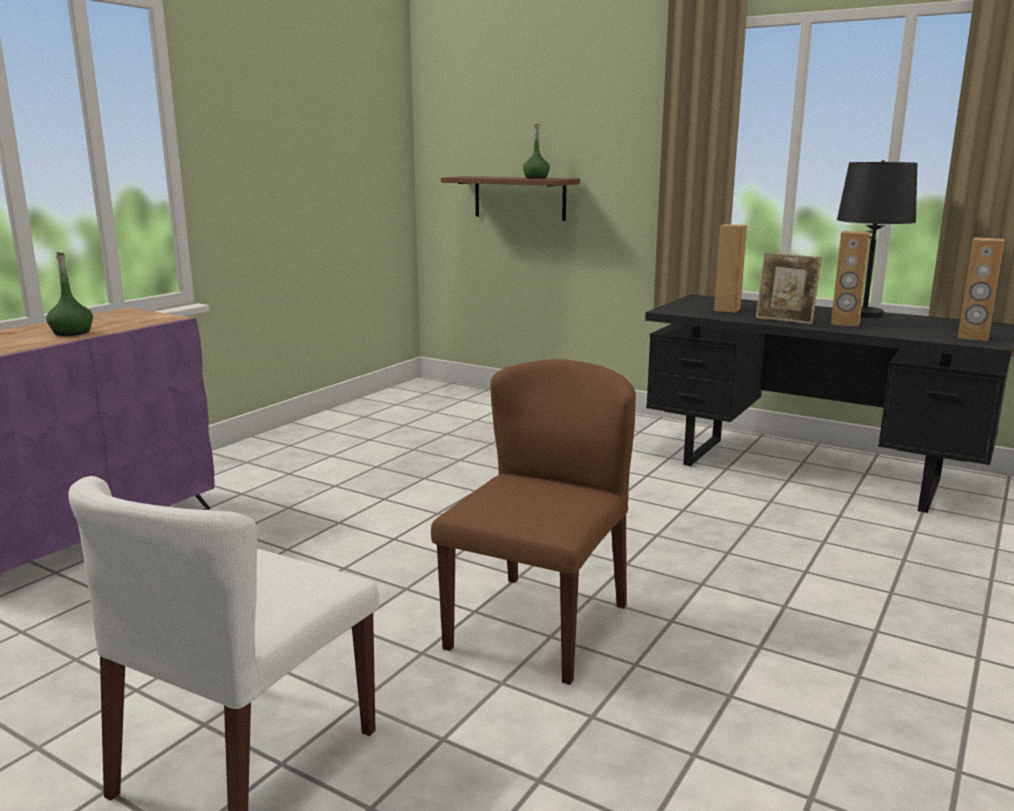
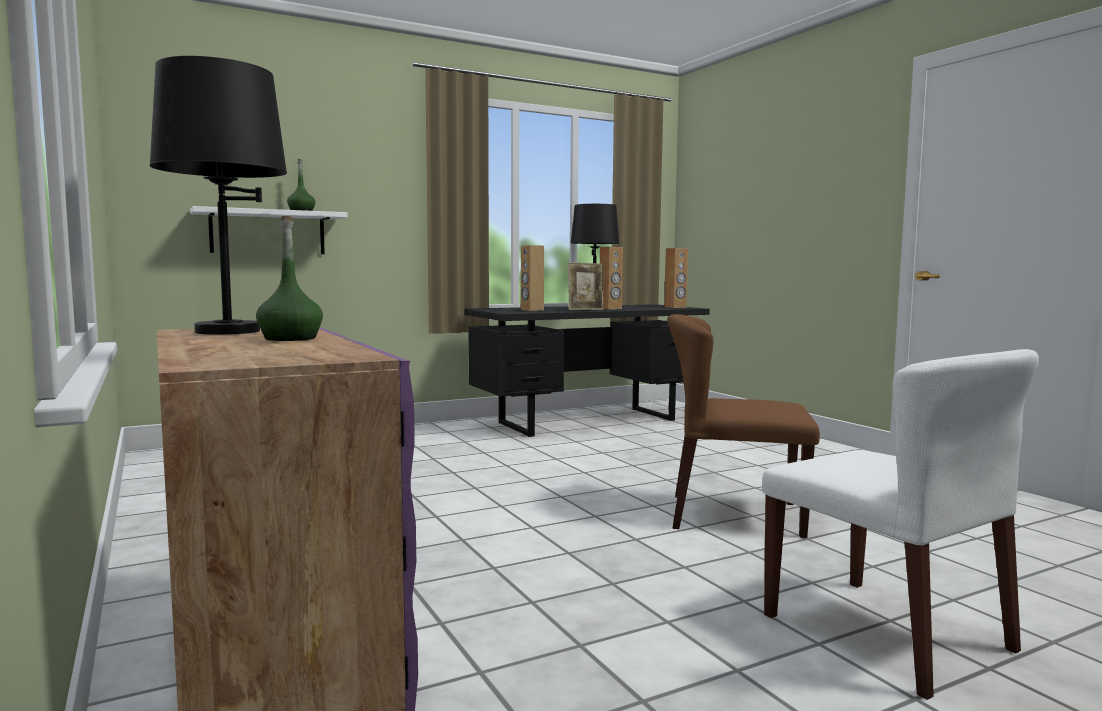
camera: 60 degrees left, 10 degrees down
brown chair [431,359,636,685] -> brown chair turned 45 degrees counterclockwise [667,314,820,538]
brown shelf [441,176,580,221] -> white shelf [190,206,348,254]
none -> black table lamp [150,56,287,335]

